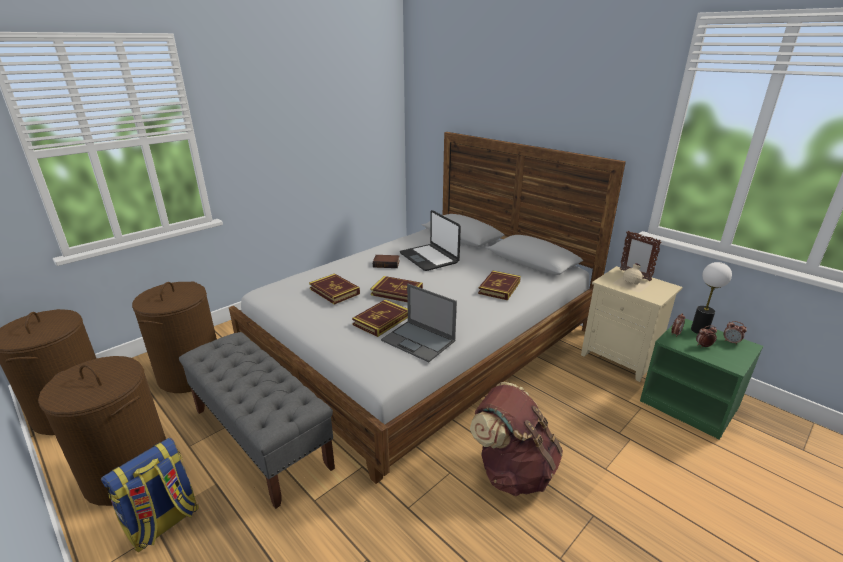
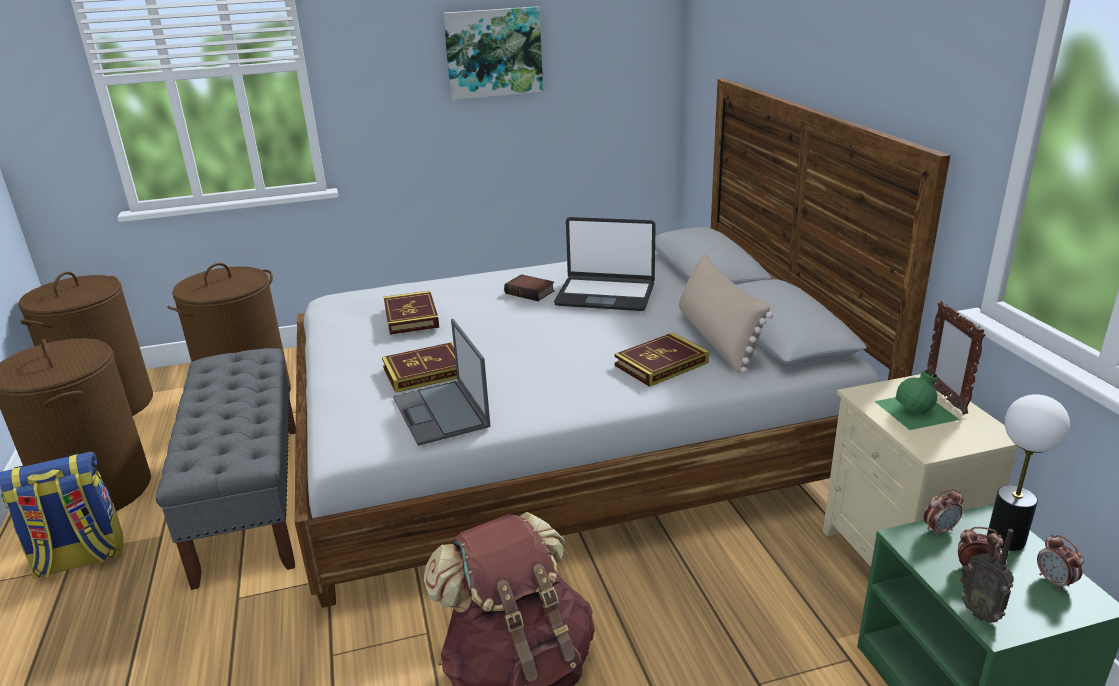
camera: 30 degrees right, 0 degrees up
book [370,276,423,302] -> none
laptop [400,210,461,271] -> laptop turned 75 degrees counterclockwise [554,217,656,311]
beige bottle [612,263,650,293] -> green bottle [874,369,960,430]
none -> picture [443,7,543,100]
none -> beige pillow [679,253,773,374]
none -> radio [960,529,1014,623]

